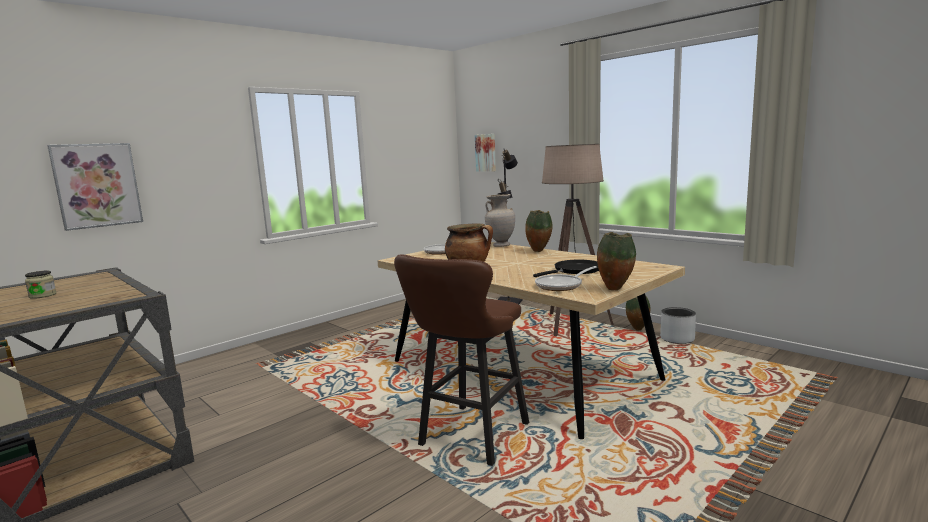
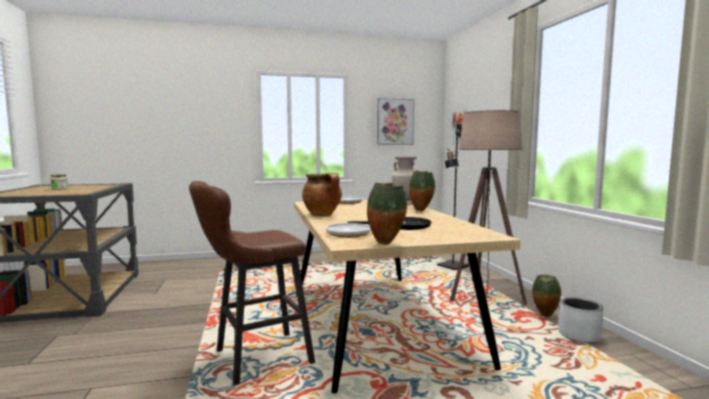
camera: 30 degrees right, 5 degrees down
picture [47,143,143,231] -> picture moved to [377,98,414,145]

